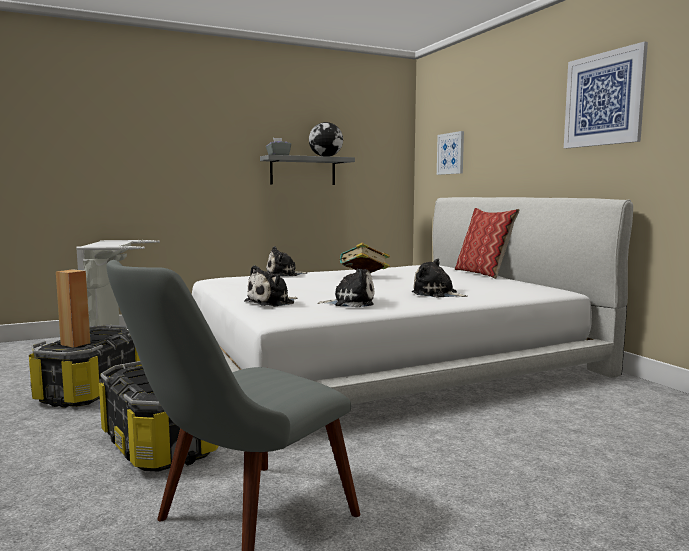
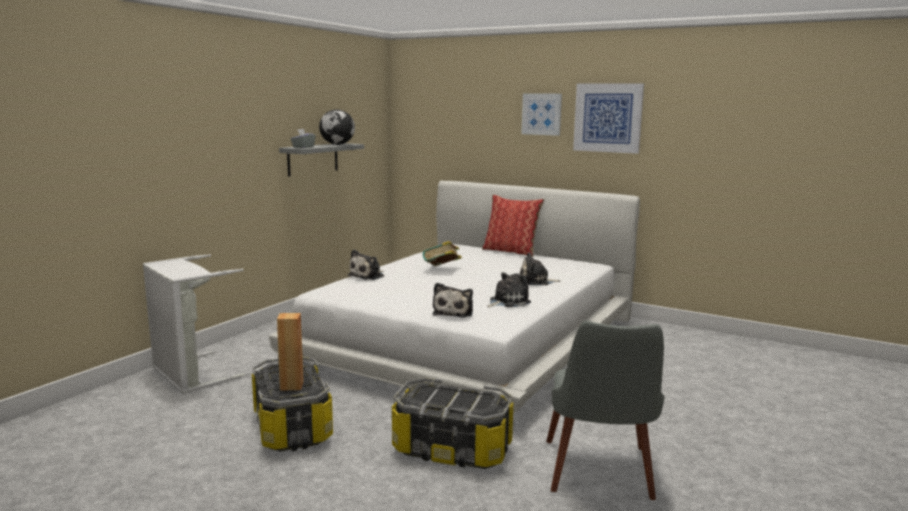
camera: 35 degrees left, 5 degrees up
picture [437,131,464,175] -> picture moved to [521,93,562,136]

